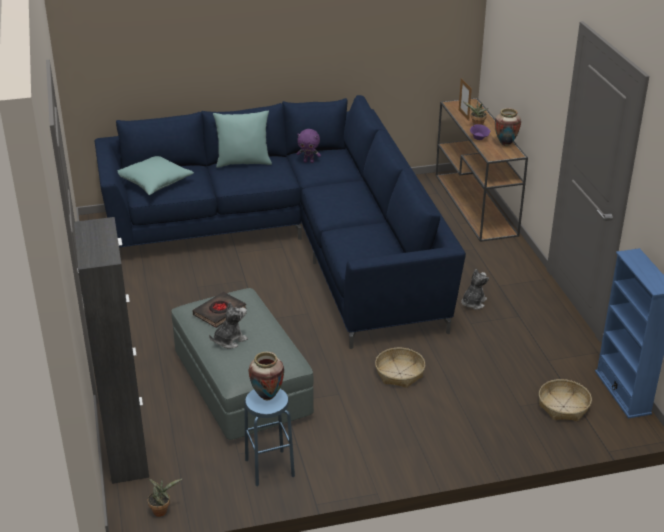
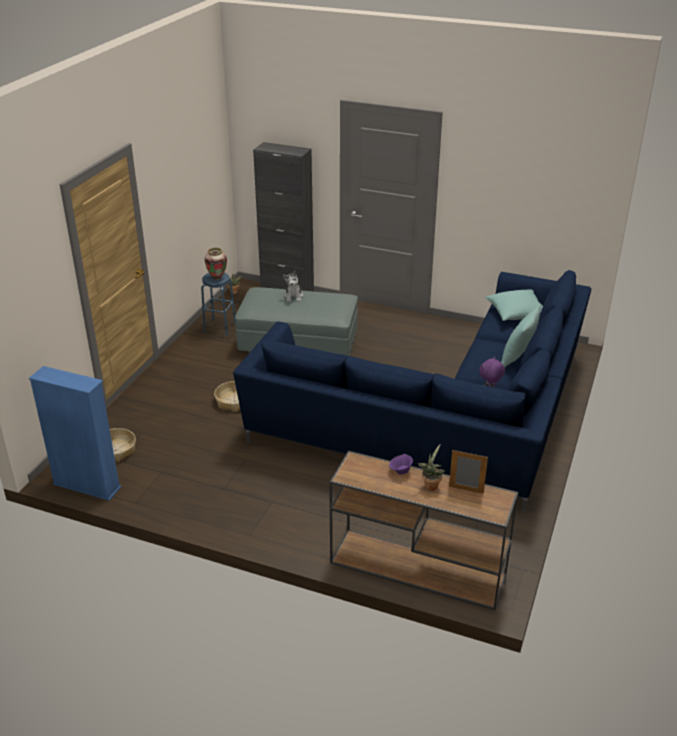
camera: 125 degrees right, 0 degrees up
black book [192,292,247,328] -> none
plush toy [461,269,489,310] -> none
vase [495,108,521,146] -> none

